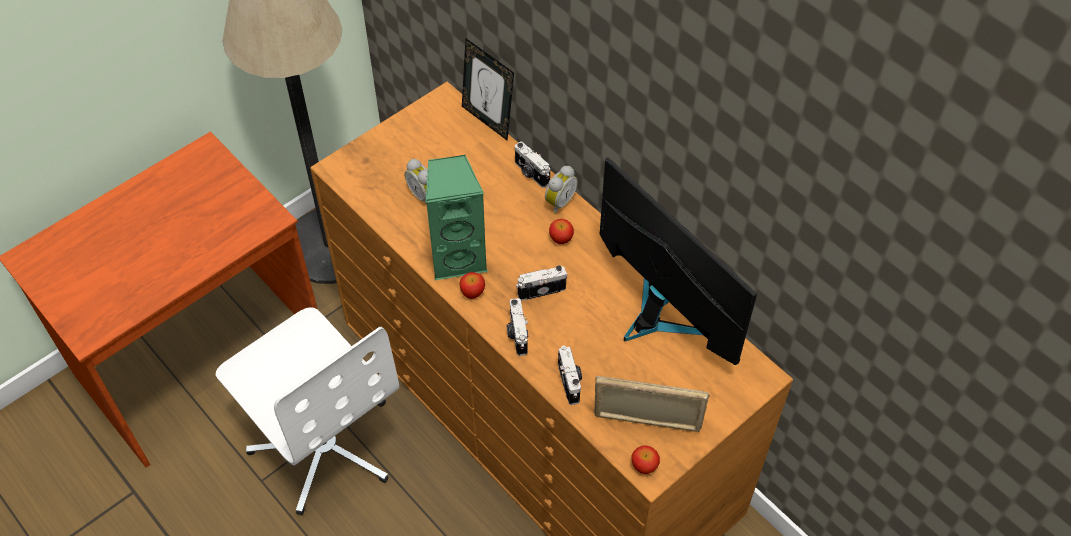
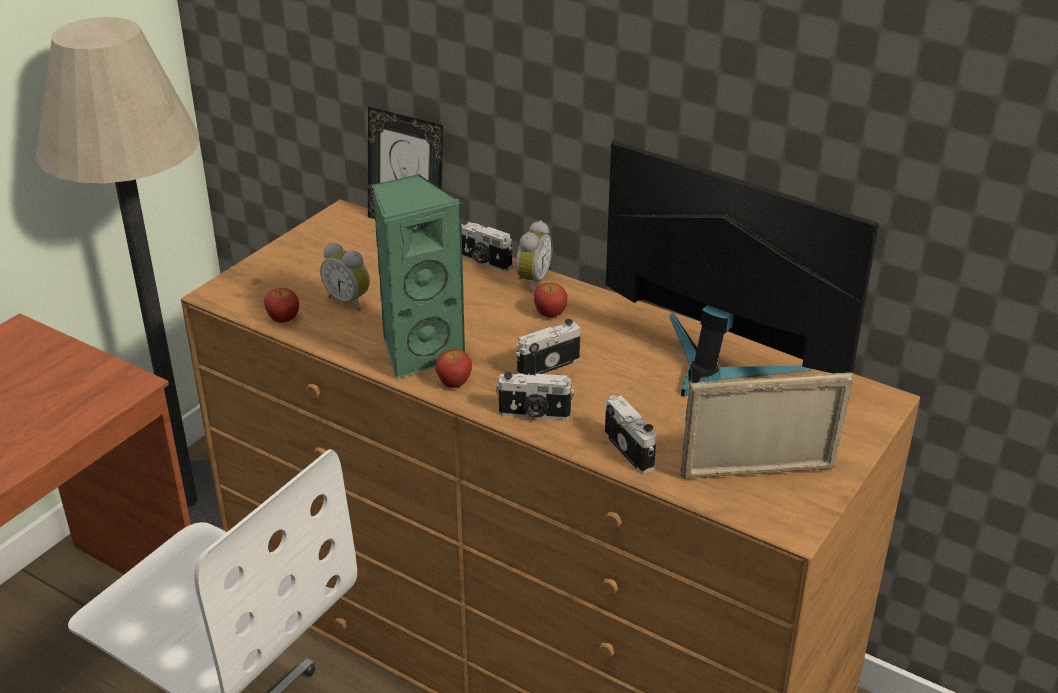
camera: 15 degrees left, 20 degrees down
camera [506,298,528,356] -> camera turned 60 degrees counterclockwise [496,372,574,420]
apple [631,445,660,474] -> apple moved to [264,288,299,323]

